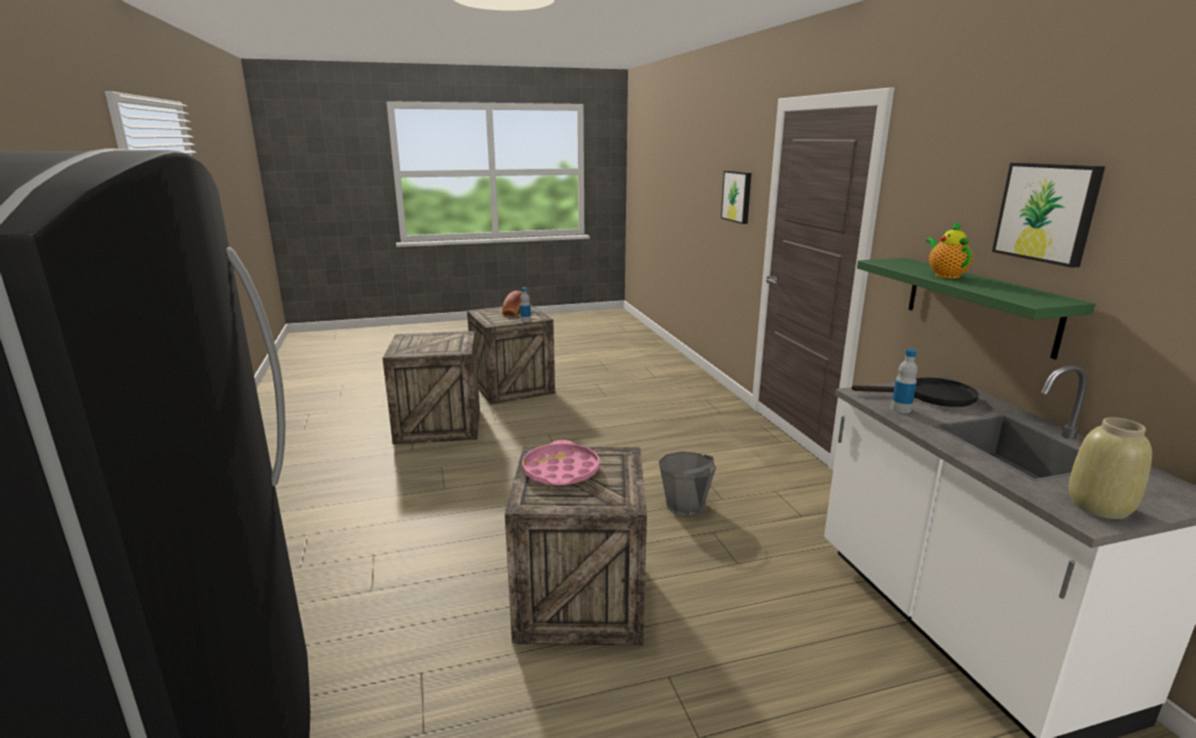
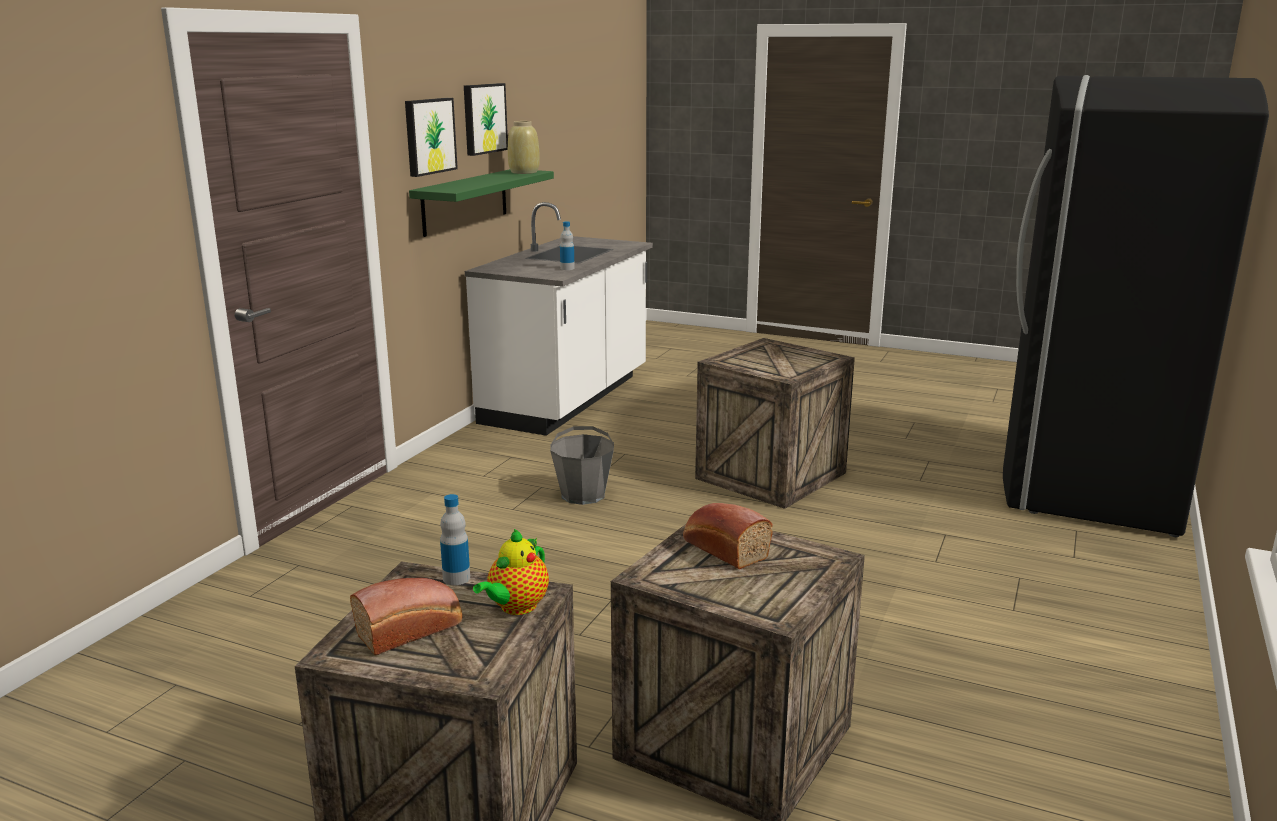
camera: 140 degrees left, 0 degrees up
pink tray [522,440,599,485] -> none
picture [721,171,751,224] -> picture moved to [405,98,458,177]
black frying pan [852,378,979,407] -> none
teapot [926,222,973,278] -> teapot moved to [473,529,549,615]
beige vase [1068,417,1152,519] -> beige vase moved to [508,121,540,174]
none -> bread [683,503,773,569]

